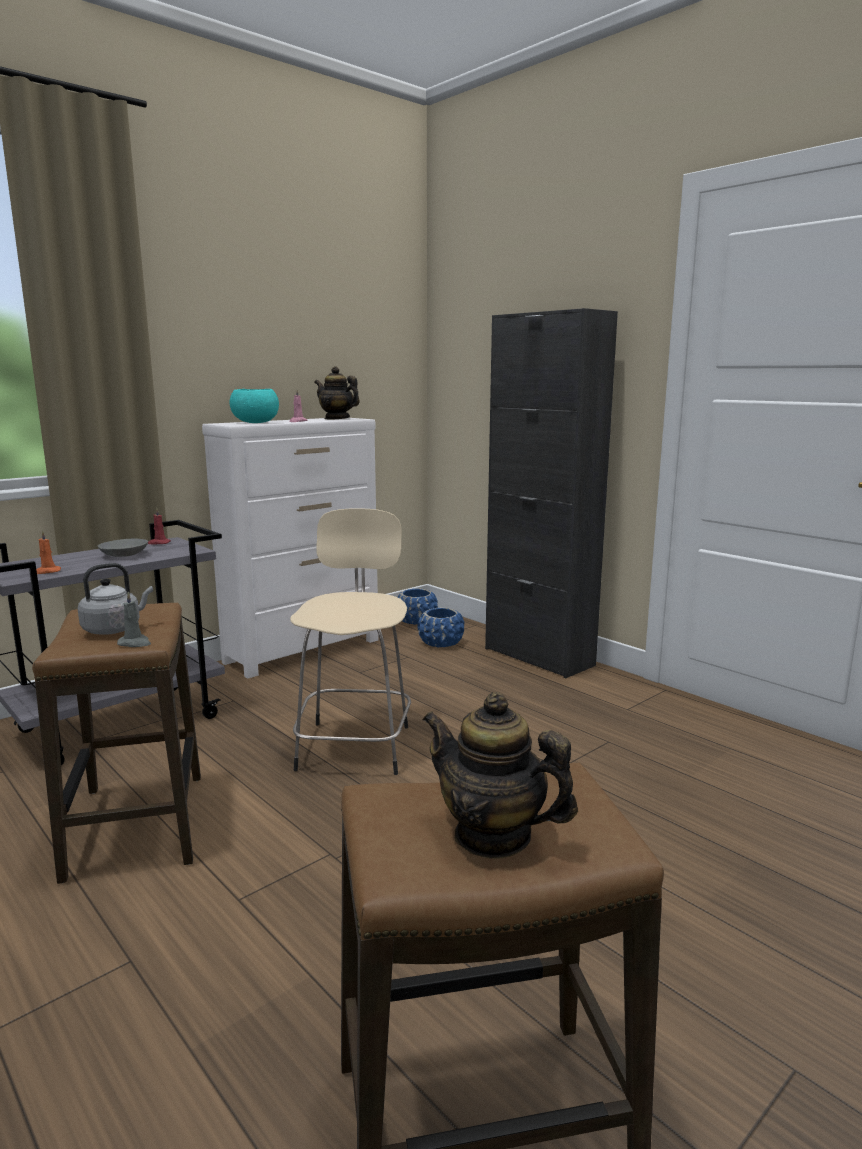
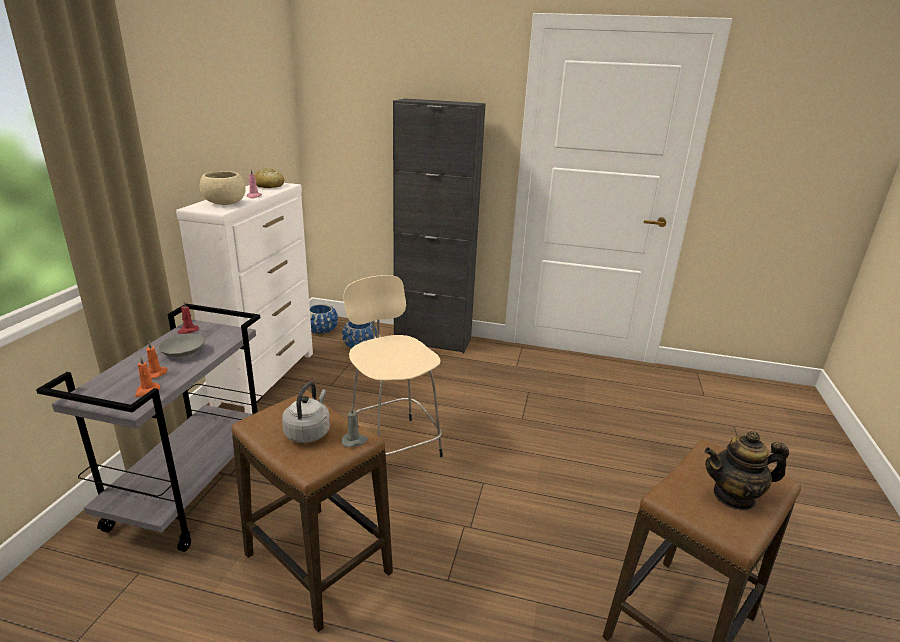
camera: 35 degrees left, 10 degrees up
turquoise bowl [230,389,279,423] -> beige bowl [200,171,246,205]
teapot [314,366,360,419] -> bread [255,168,285,188]
none -> orange candle [146,341,168,379]

